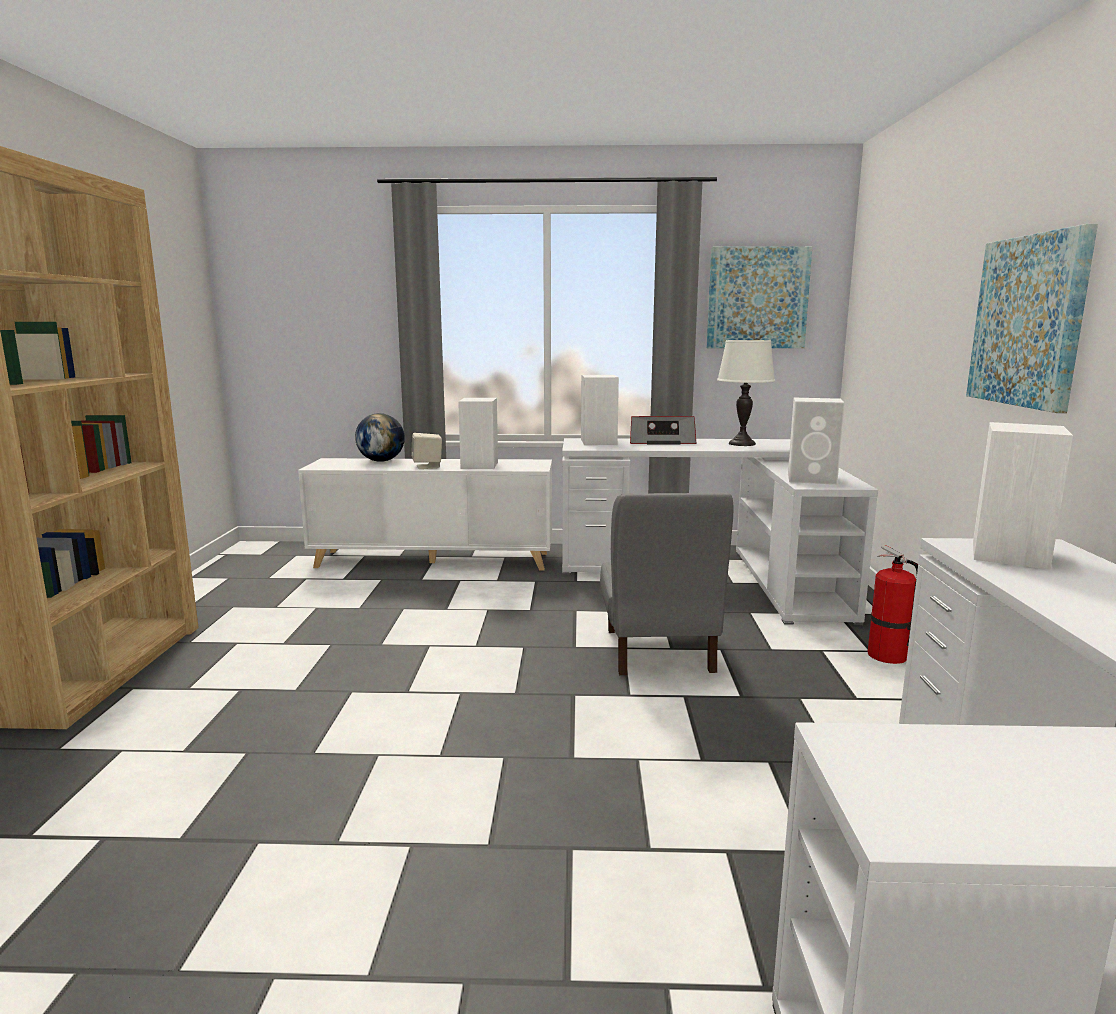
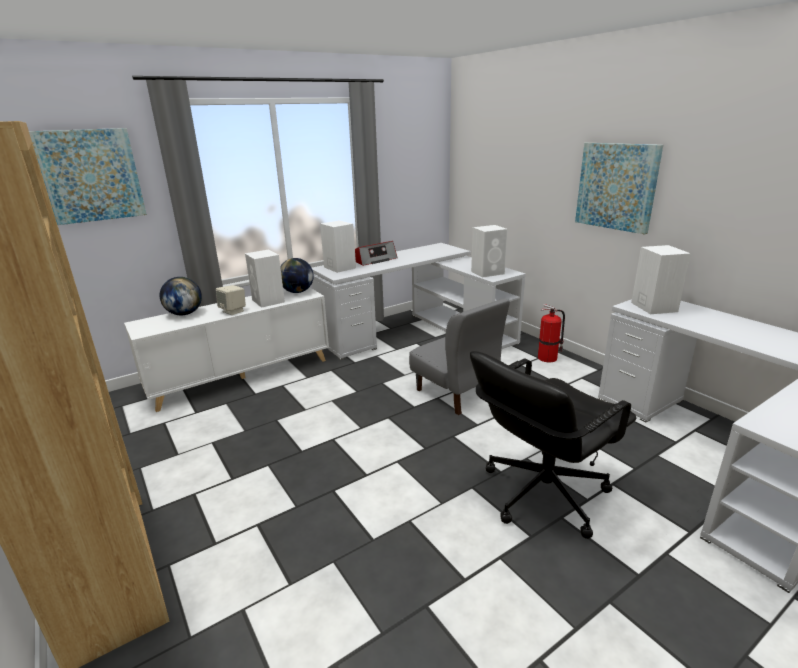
camera: 35 degrees left, 10 degrees up
picture [707,246,812,348] -> picture moved to [29,128,147,225]
white table lamp [717,340,775,446] -> none
none -> globe [280,258,314,293]
none -> black office chair [470,351,637,539]

